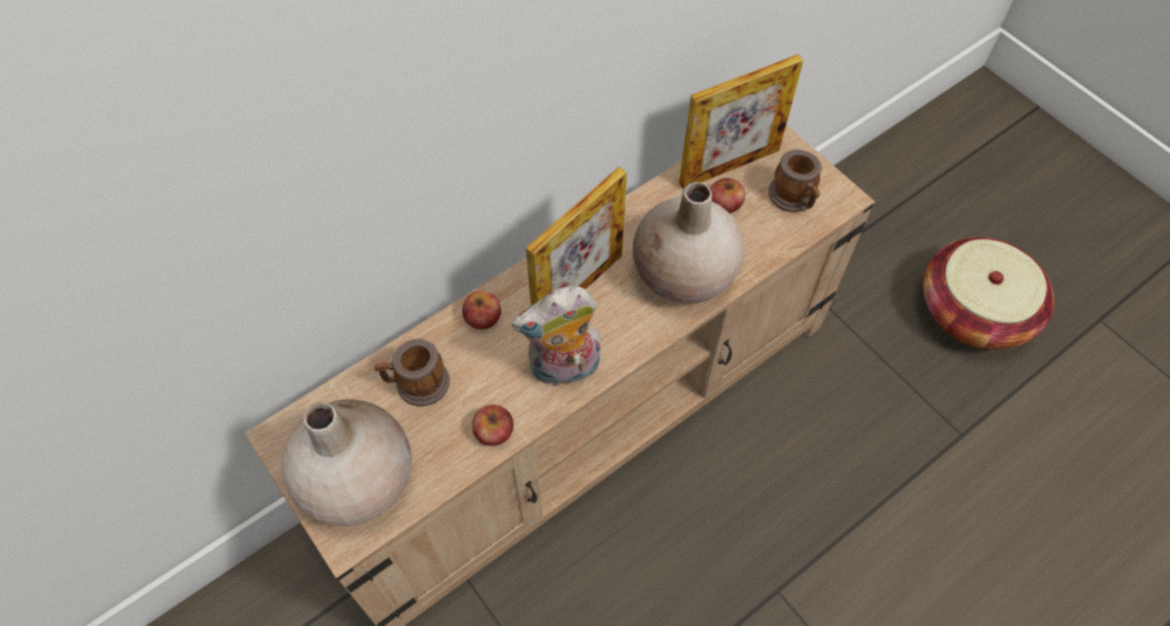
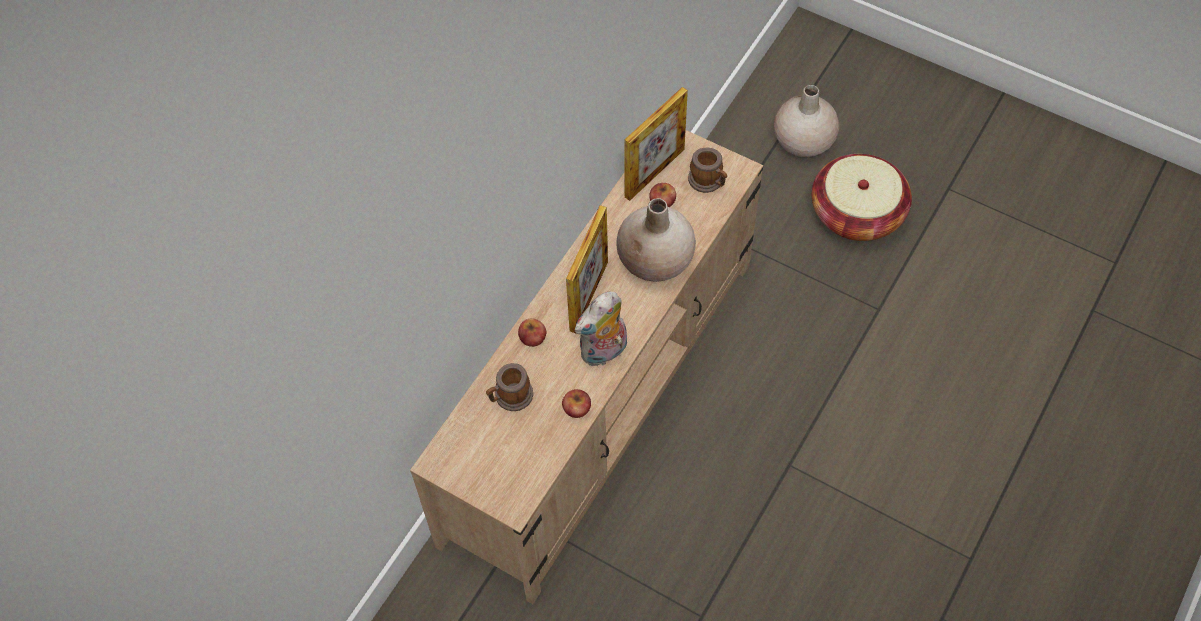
camera: 20 degrees left, 0 degrees up
beige vase [281,400,412,526] -> beige vase moved to [774,85,839,157]

